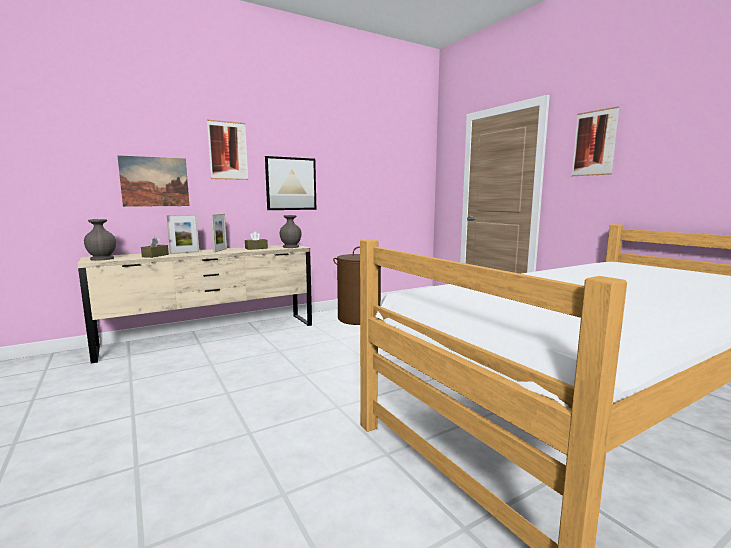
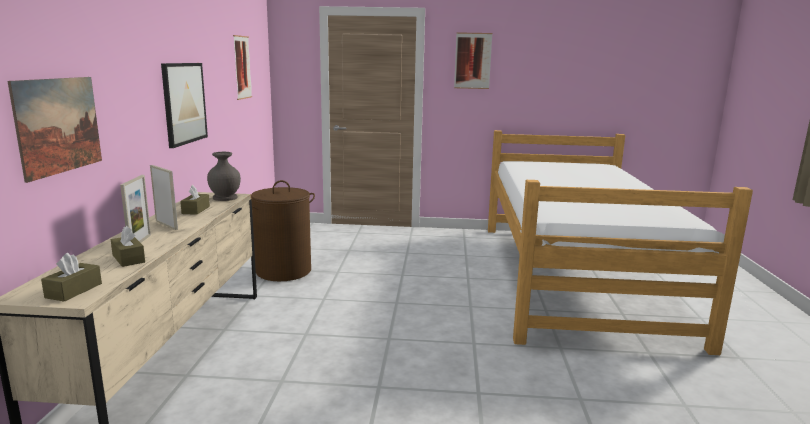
camera: 55 degrees left, 5 degrees up
grey vase [84,219,116,261] -> brown tissue box [41,253,102,302]
picture [207,120,248,180] -> picture moved to [233,35,252,100]

